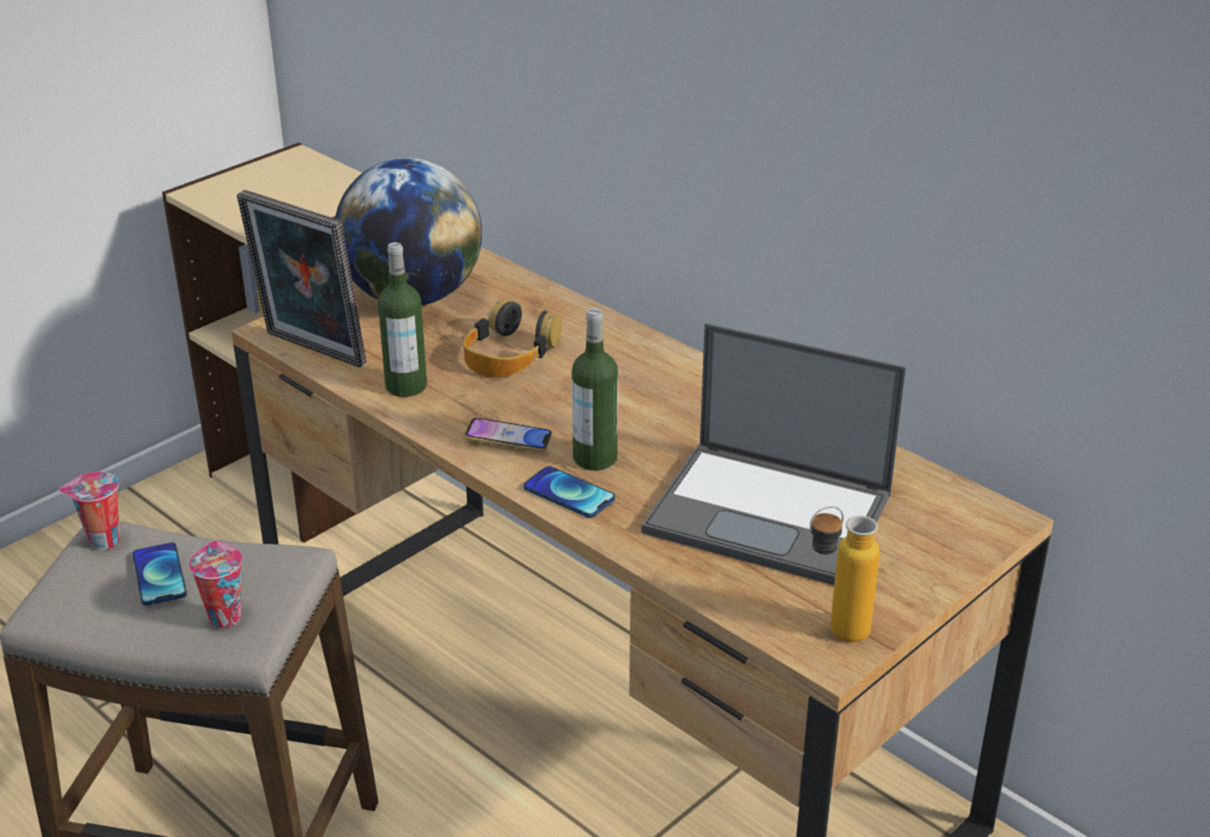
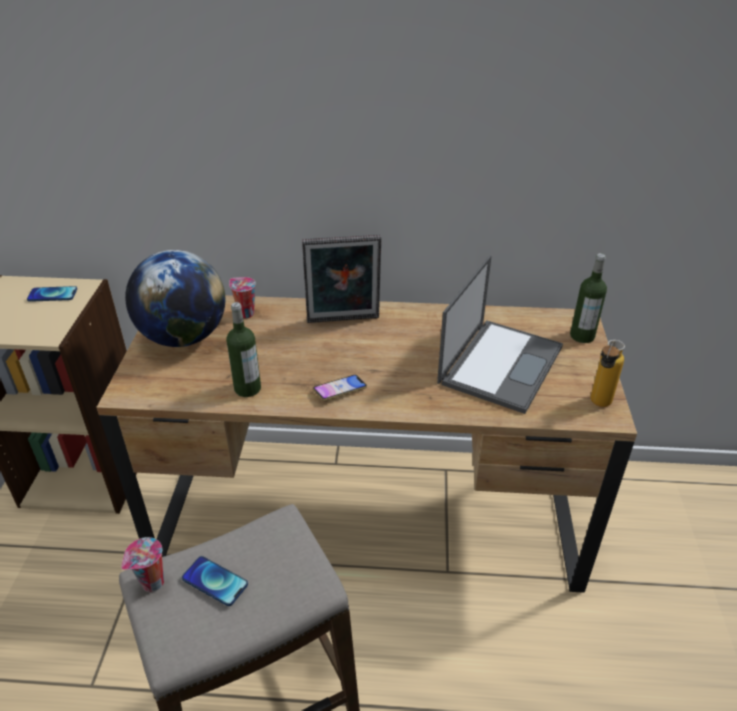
camera: 40 degrees left, 5 degrees up
cup [189,541,242,628] -> cup moved to [229,277,256,318]
picture frame [237,190,367,367] -> picture frame moved to [302,235,381,323]
headphones [463,299,562,378] -> none
phone [524,466,615,518] -> phone moved to [27,286,77,302]
bottle [572,308,618,471] -> bottle moved to [570,253,607,343]
laptop [642,323,906,585] -> laptop turned 45 degrees counterclockwise [437,255,563,414]

